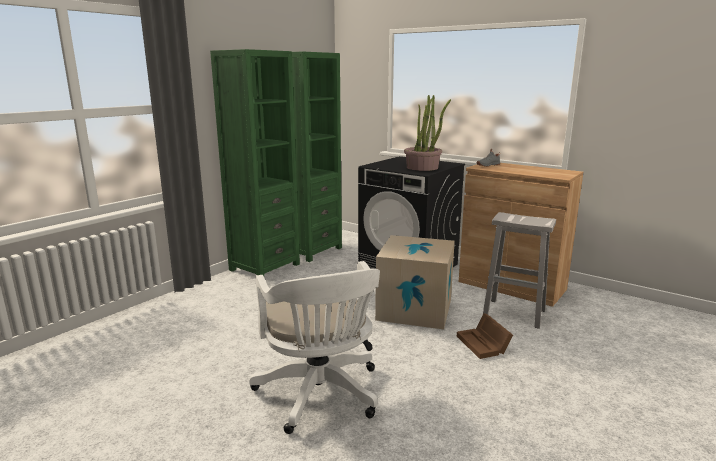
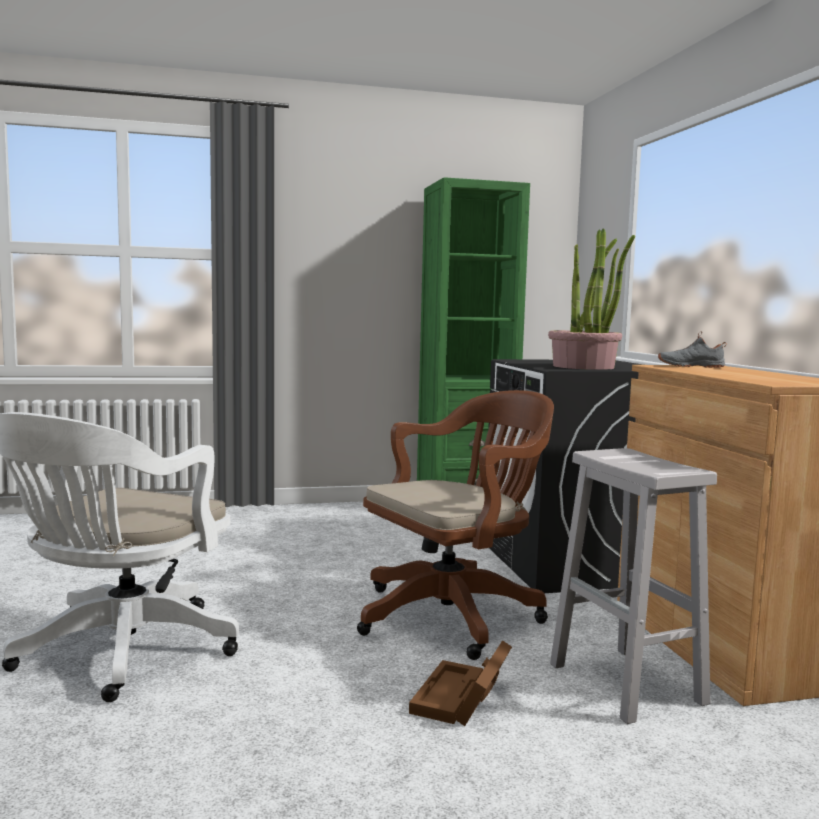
camera: 40 degrees right, 10 degrees down
green bookcase [210,49,300,276] -> none
cardboard box [375,235,455,329] -> brown office chair [357,390,554,660]

